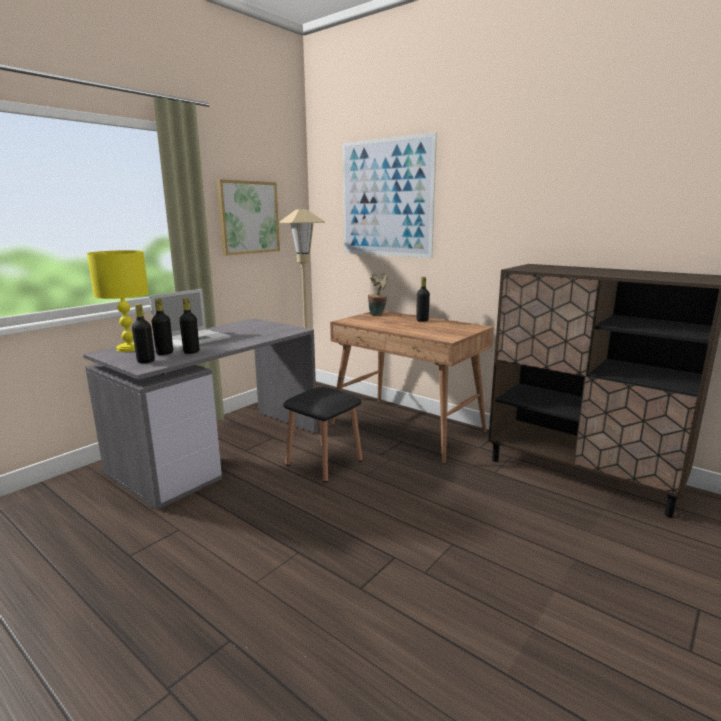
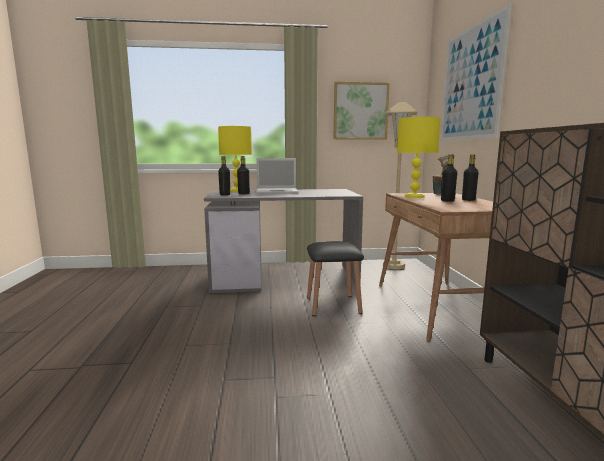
camera: 45 degrees right, 5 degrees down
black bottle [179,298,199,354] -> black bottle moved to [441,154,457,202]
none -> yellow table lamp [397,117,440,198]

